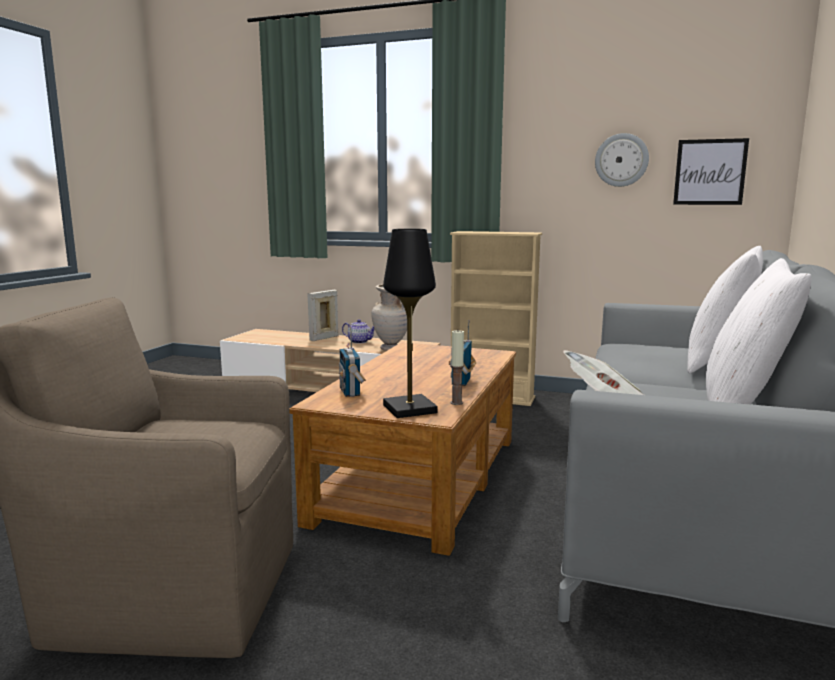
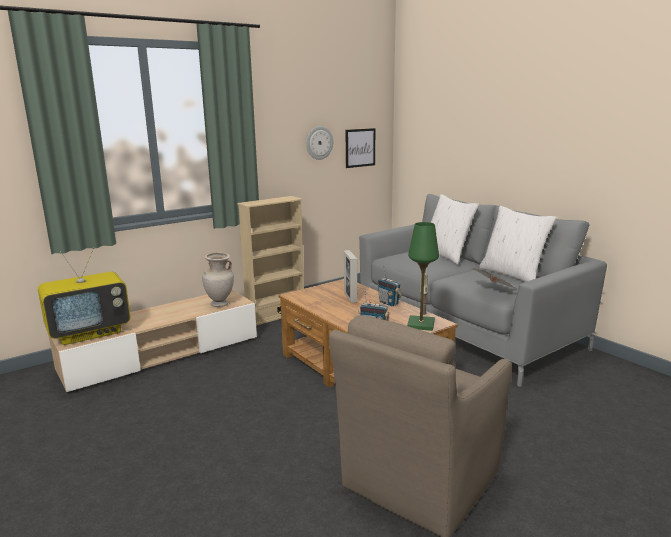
camera: 55 degrees left, 5 degrees up
picture frame [308,290,338,341] -> picture frame moved to [344,250,358,303]
teapot [342,319,374,344] -> none
black table lamp [383,229,438,418] -> green table lamp [407,222,439,331]
none -> television [38,247,131,345]

